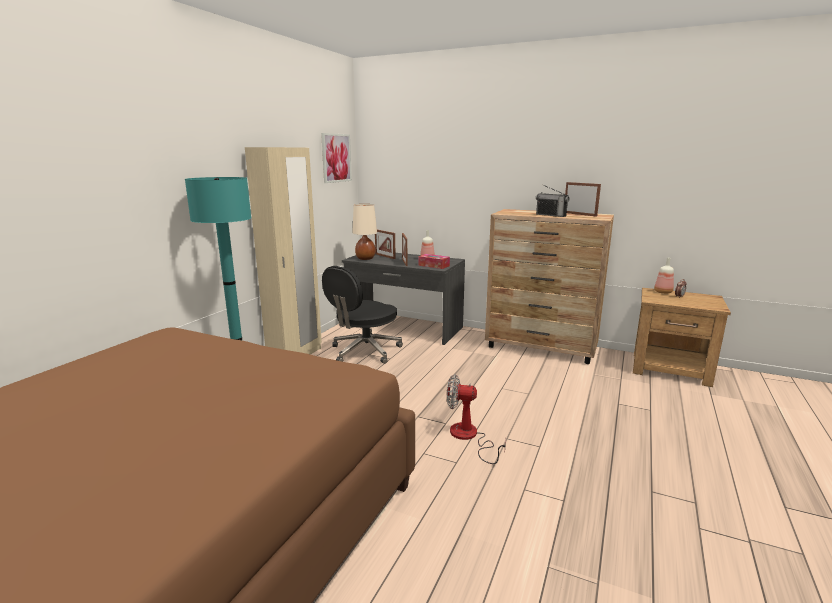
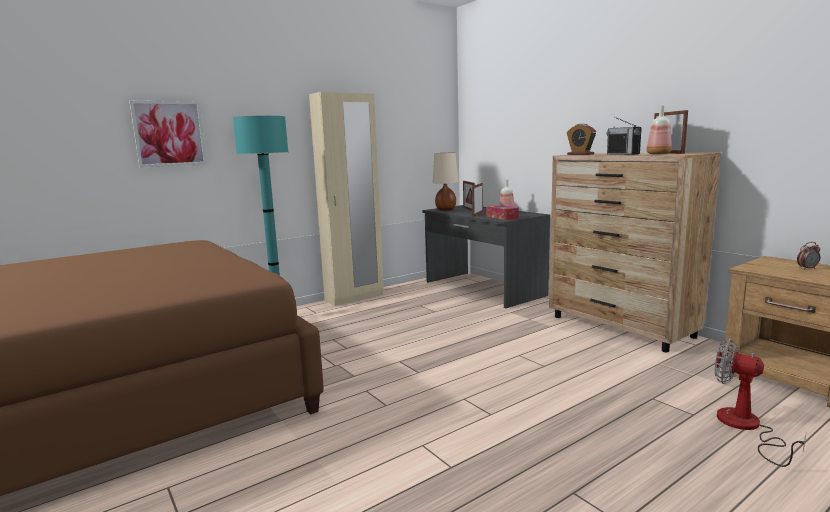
camera: 30 degrees right, 5 degrees down
picture [321,133,352,183] -> picture moved to [129,101,207,168]
black office chair [322,266,403,364] -> none
fan [447,375,506,464] -> fan moved to [715,339,807,467]
bottle [654,258,674,294] -> bottle moved to [646,106,672,154]
none -> alarm clock [567,124,596,155]

